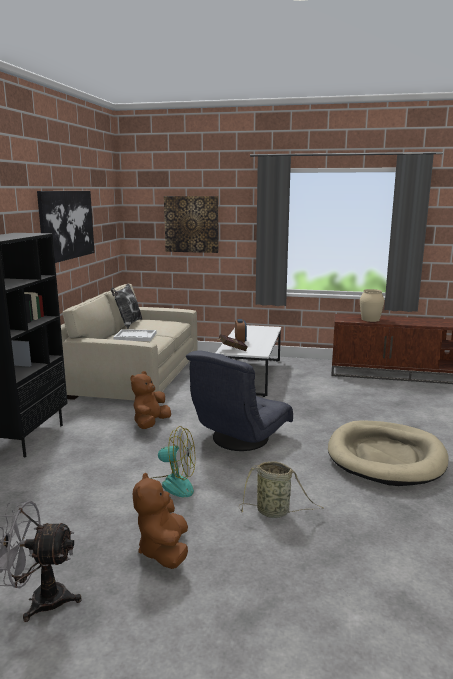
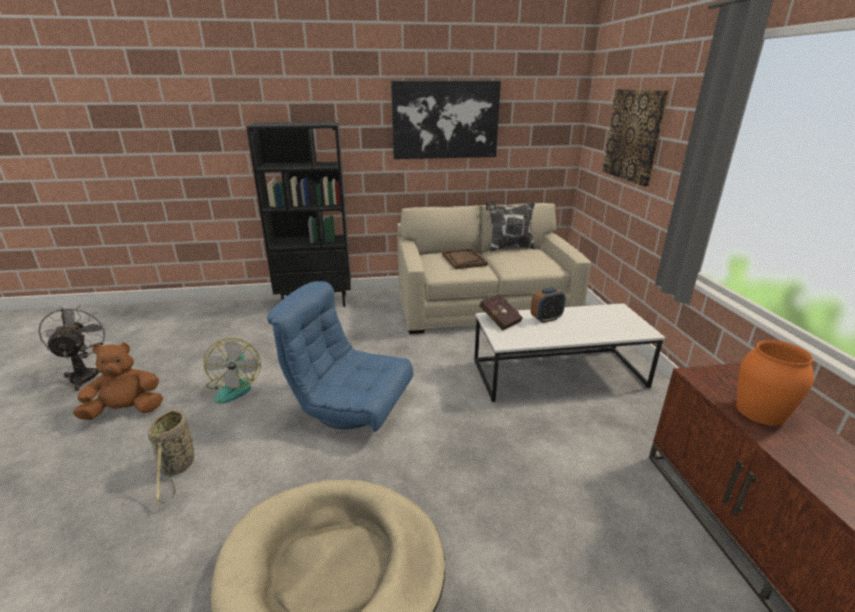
camera: 70 degrees right, 10 degrees up
white tray [113,329,156,341] -> brown tray [442,248,488,269]
brown plush toy [131,371,171,429] -> none
grey armchair [186,350,293,451] -> blue armchair [267,281,414,432]
beige vase [360,289,384,322] -> orange vase [736,340,814,426]

